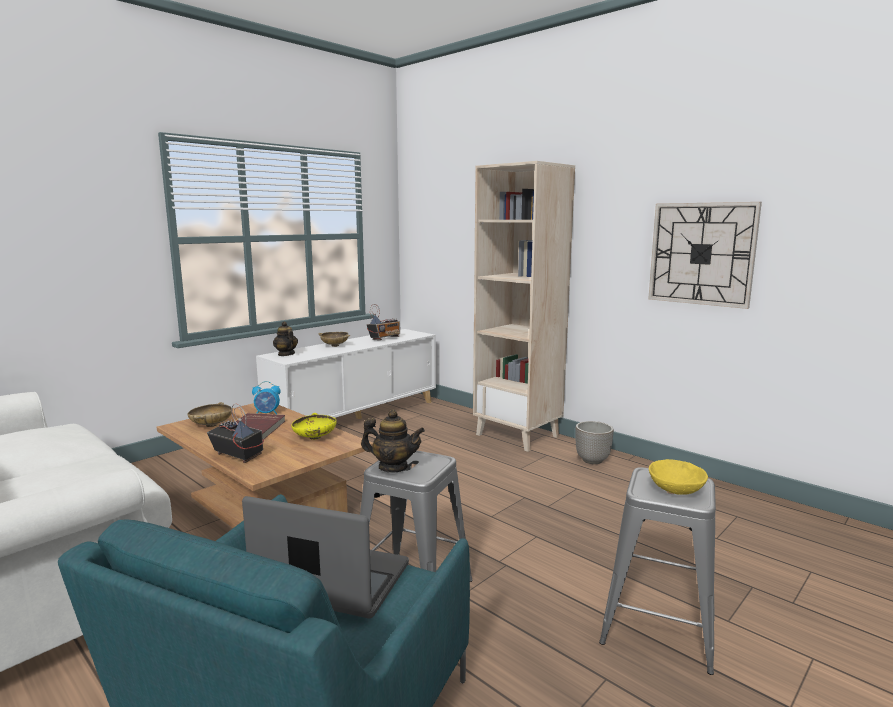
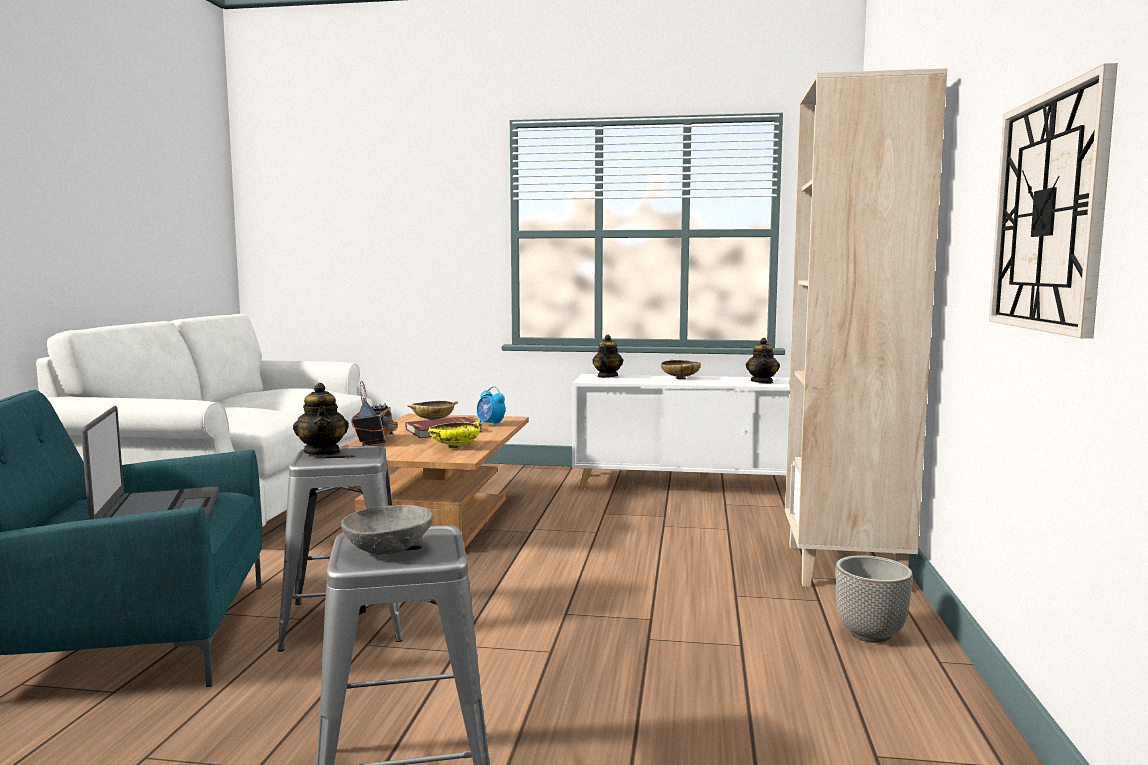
camera: 55 degrees right, 5 degrees down
radio [367,304,400,340] -> teapot [746,338,780,383]
yellow bowl [649,459,708,495] -> grey bowl [341,505,433,555]

